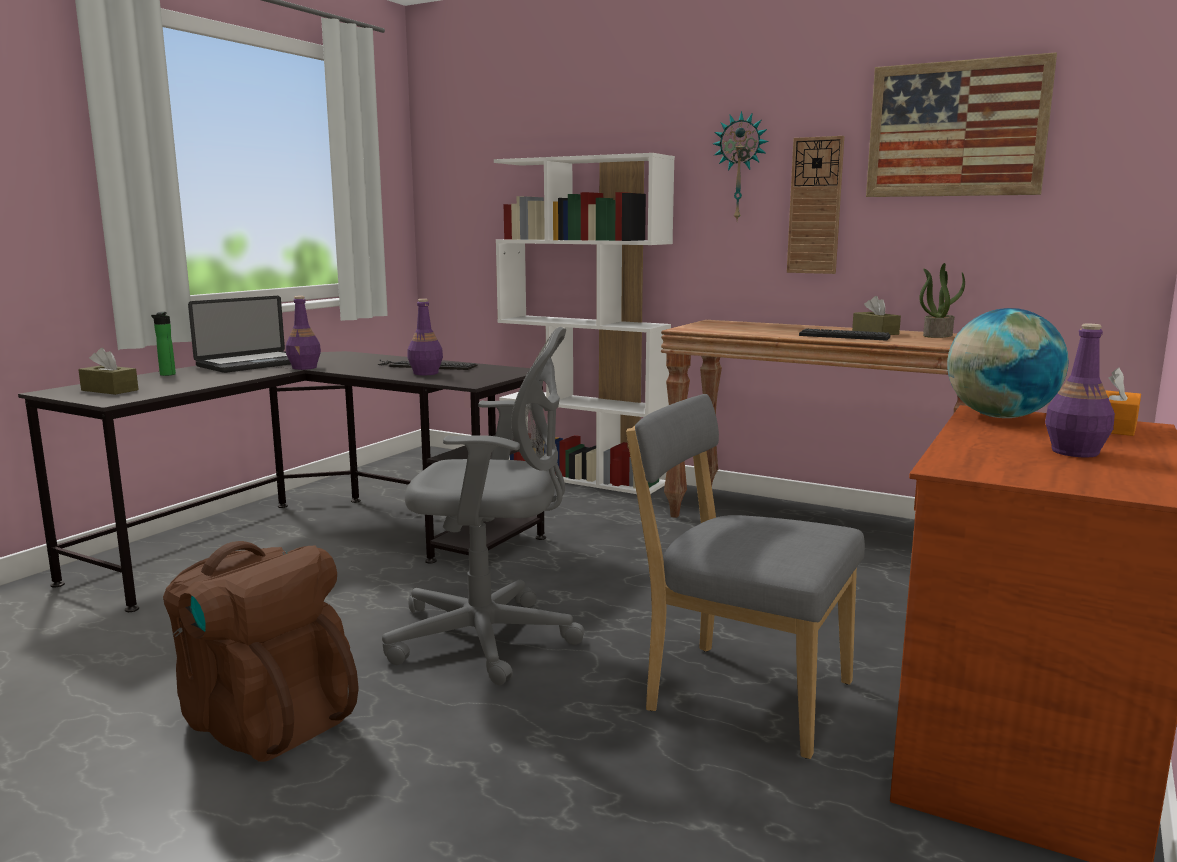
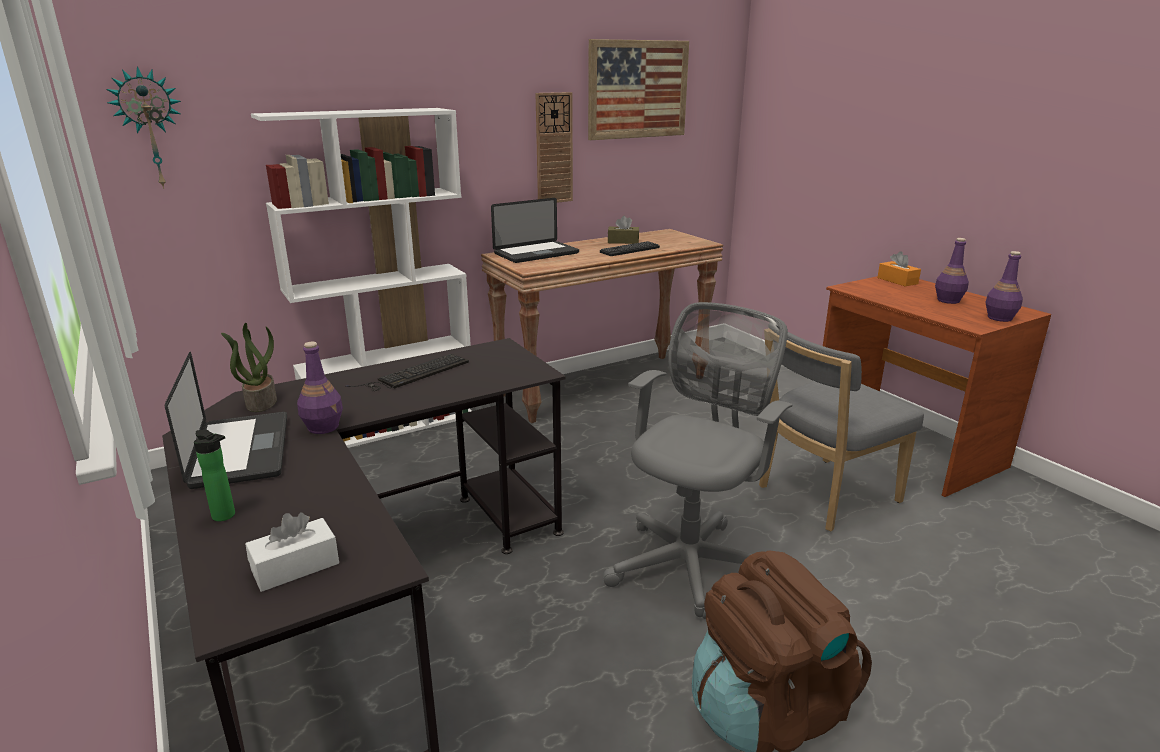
camera: 60 degrees left, 10 degrees up
brown tissue box [78,348,139,395] -> white tissue box [245,513,339,592]
purple bottle [408,299,443,375] -> purple bottle moved to [986,251,1023,322]
wall clock [713,111,769,220] -> wall clock moved to [106,66,181,189]
potted plant [919,263,965,338] -> potted plant moved to [221,323,277,412]
globe [947,308,1069,418] -> none
none -> laptop [491,198,579,263]

